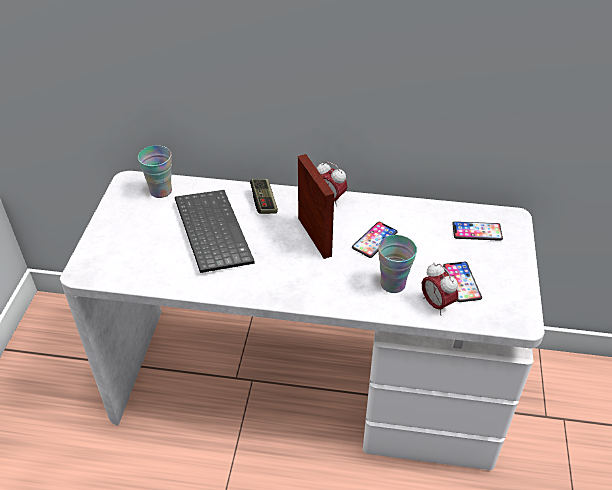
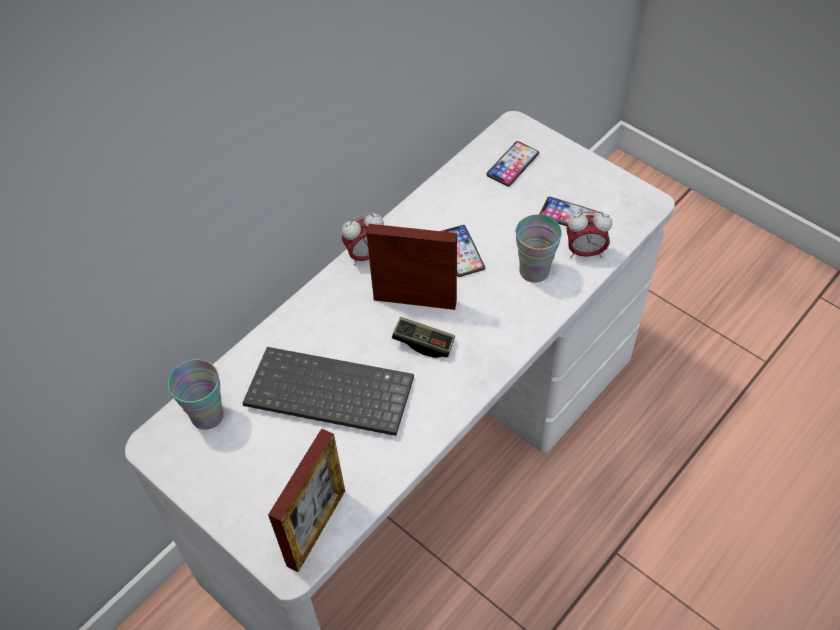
camera: 55 degrees left, 10 degrees up
game controller [250,179,278,214] -> game controller moved to [392,317,455,358]
none -> picture frame [268,428,345,572]

